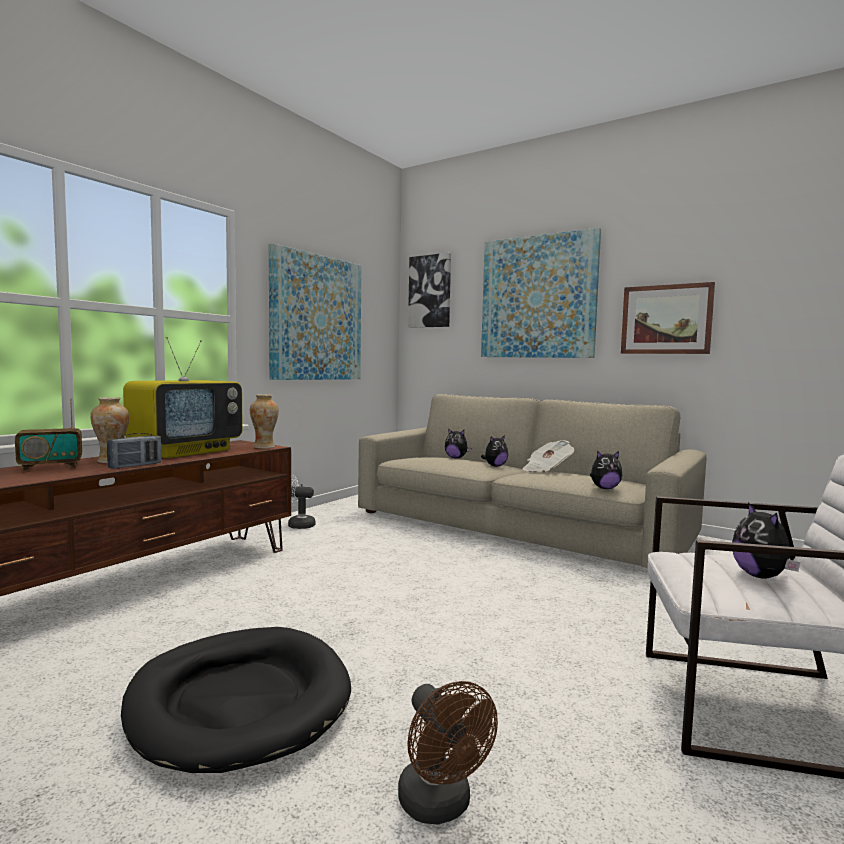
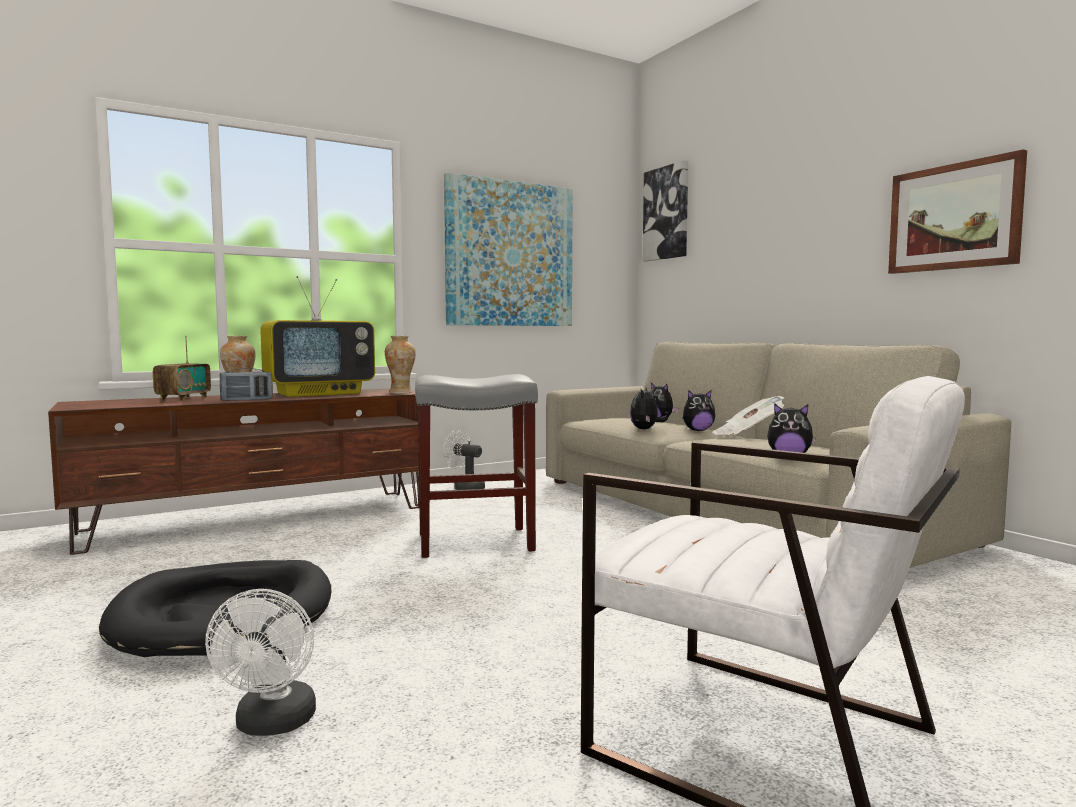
camera: 25 degrees right, 0 degrees up
radio [15,399,82,471] -> radio turned 75 degrees counterclockwise [153,336,211,401]
brown fan [398,681,498,824] -> white fan [205,589,316,736]
picture [481,228,601,358] -> none
plush toy [732,502,800,579] -> plush toy moved to [630,387,668,429]
none -> grey stool [415,374,538,558]

